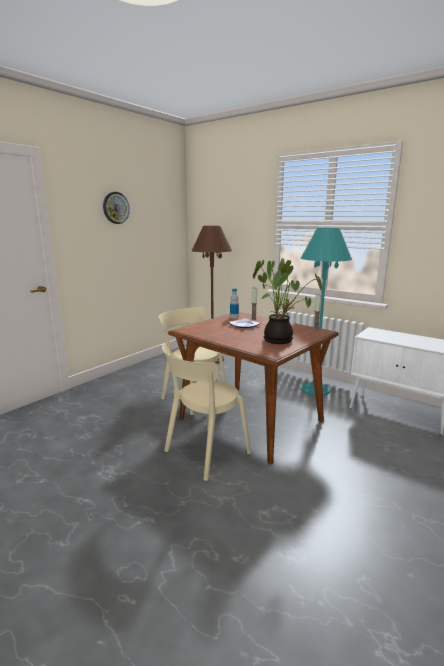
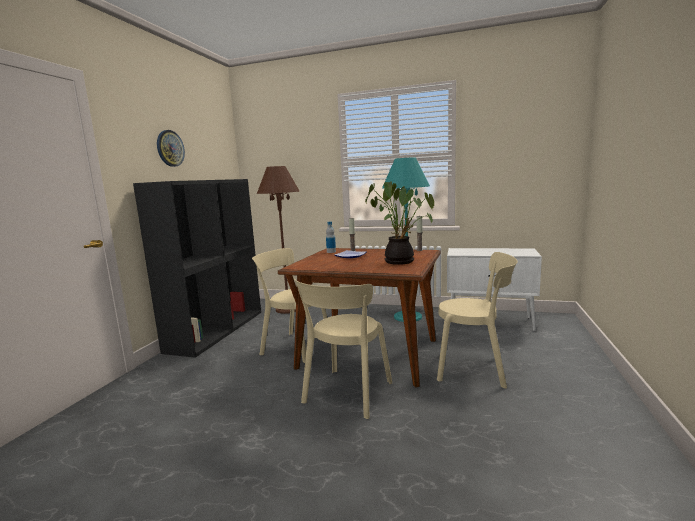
camera: 20 degrees left, 5 degrees down
none -> black bookcase [133,179,261,358]
none -> beige chair [437,252,518,388]

